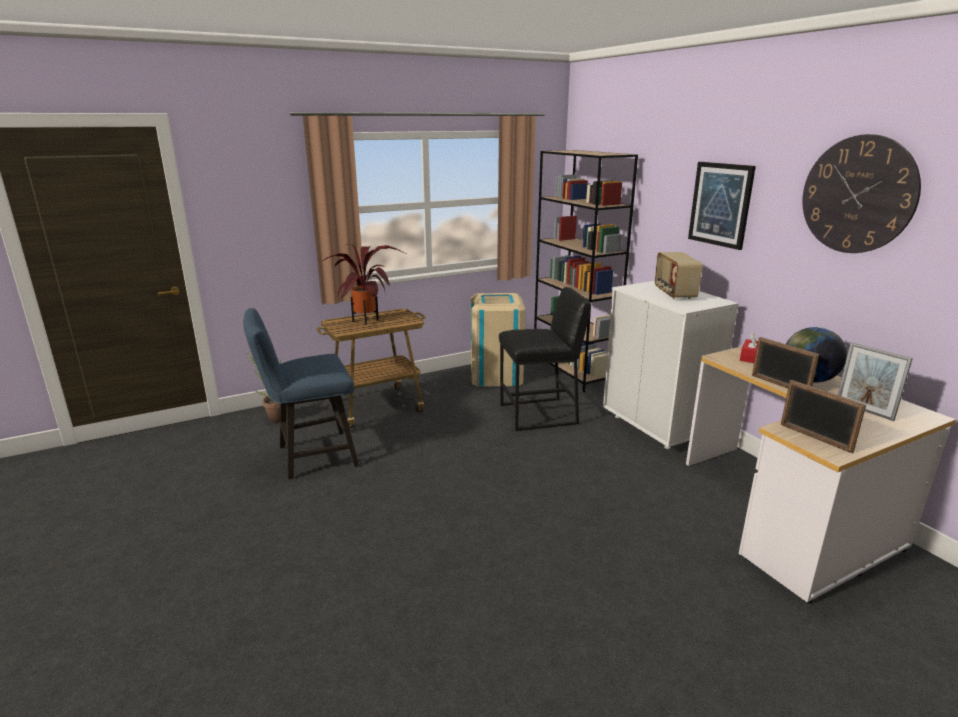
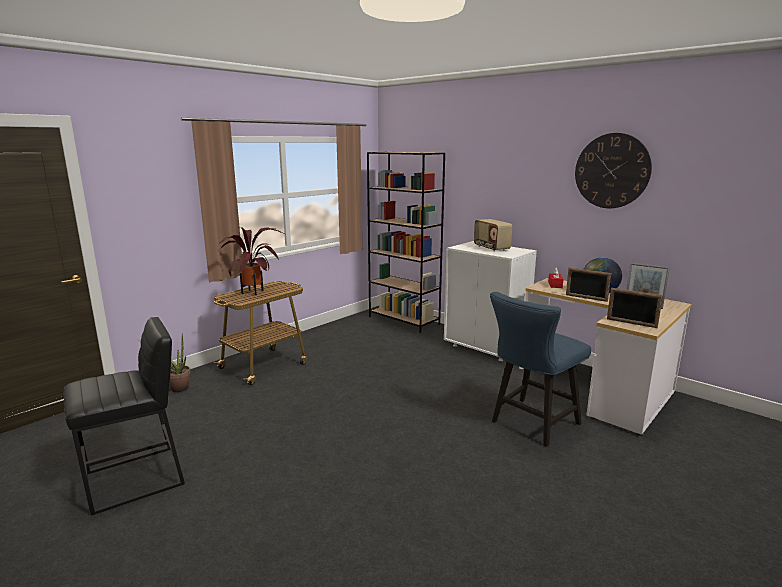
camera: 20 degrees left, 5 degrees down
blue chair [243,308,359,479] -> blue chair moved to [490,292,591,447]
beige trash can [471,293,525,387] -> none
black chair [499,287,591,431] -> black chair moved to [64,317,185,516]
picture [688,162,756,250] -> none

